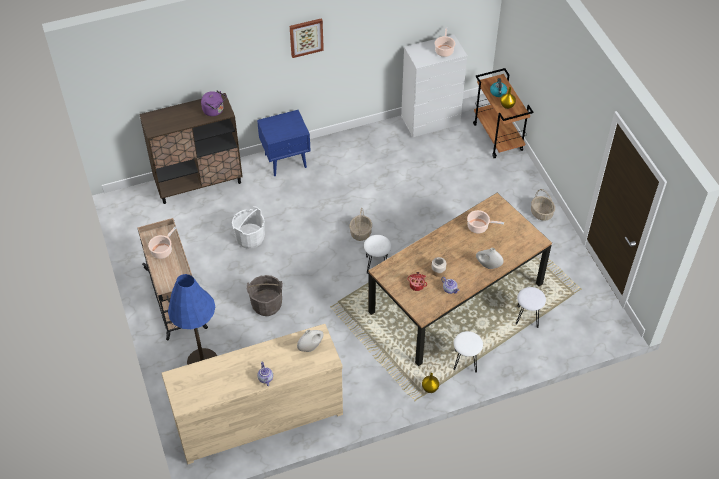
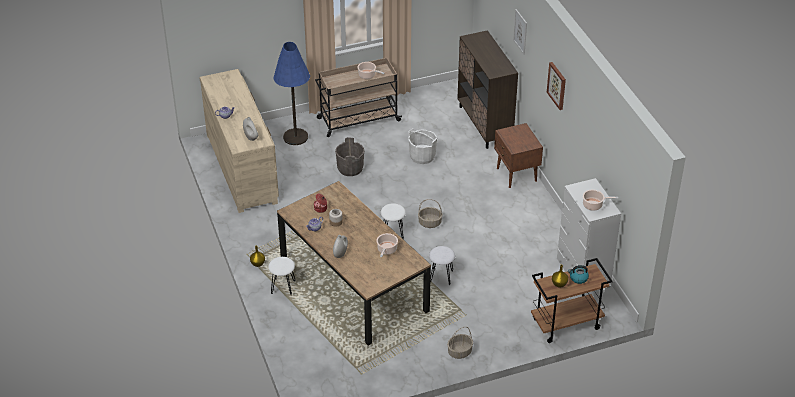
camera: 90 degrees right, 10 degrees down
purple kettle [201,91,227,116] -> none
blue nightstand [257,110,311,176] -> brown nightstand [494,123,543,188]
white stool [516,287,546,328] -> white stool moved to [429,246,455,285]
none -> picture [513,9,527,55]

